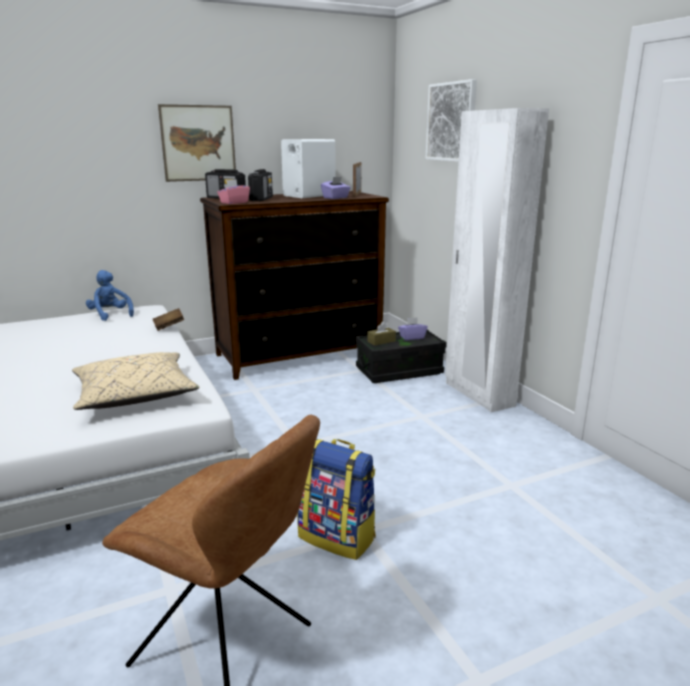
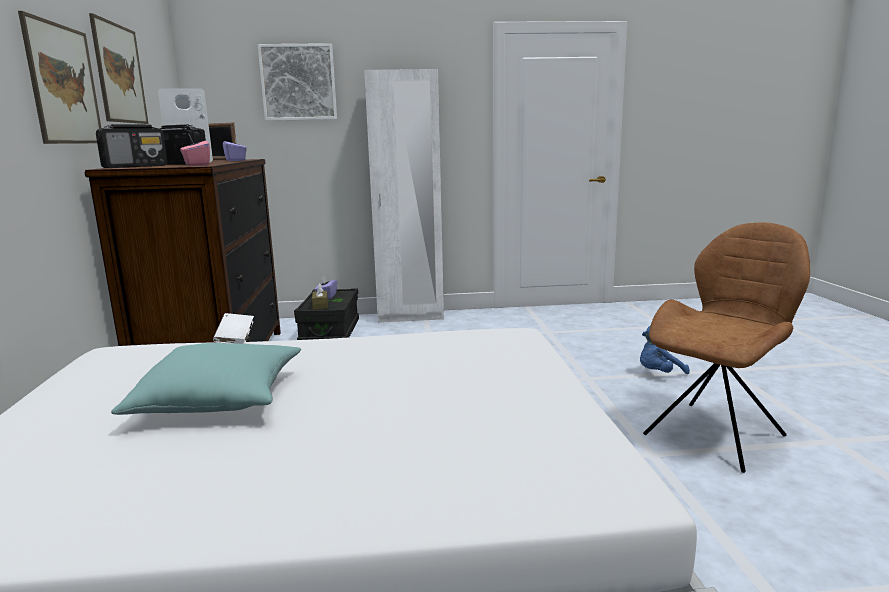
camera: 70 degrees left, 5 degrees down
beige pillow [72,352,200,410] -> none
blue plush toy [86,270,134,321] -> blue plush toy moved to [640,325,690,374]
brown book [153,308,184,331] -> white book [213,313,254,344]
backpack [297,439,376,560] -> none
none -> picture [89,13,149,124]
none -> turquoise pillow [111,343,301,415]

